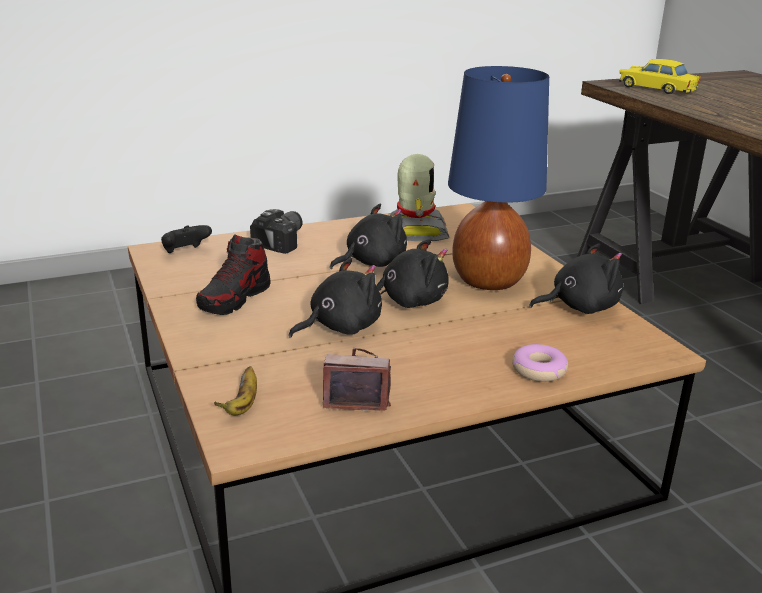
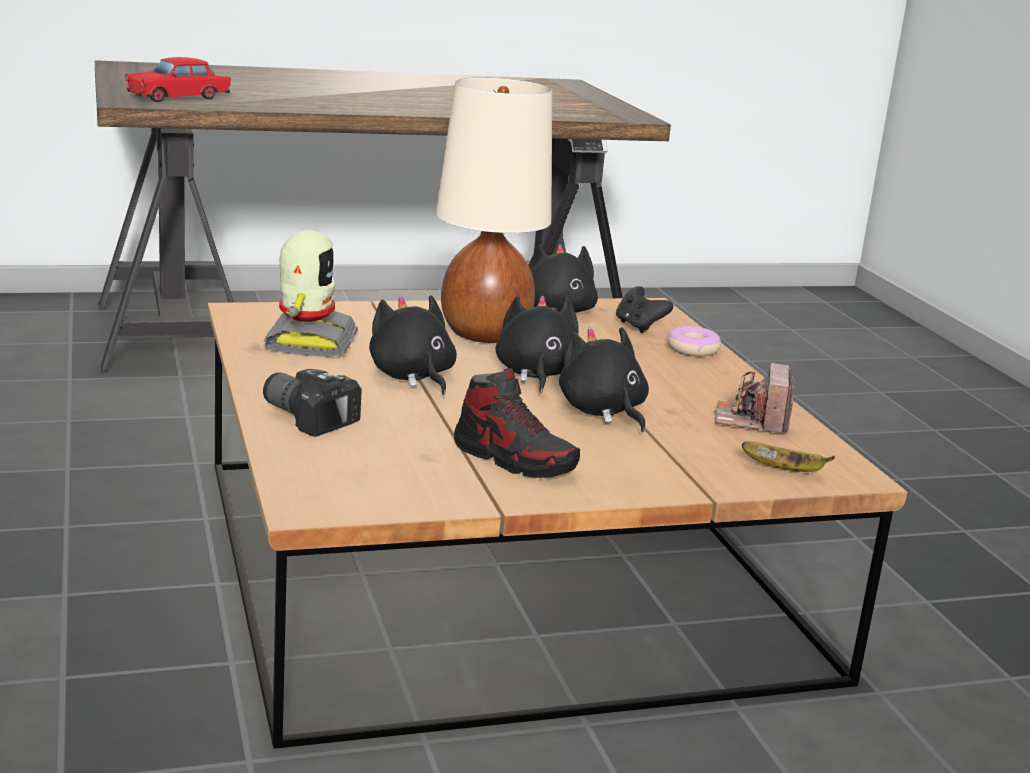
camera: 85 degrees left, 5 degrees down
black game controller [161,225,212,253] -> black game controller moved to [616,286,673,333]
toy robot [390,154,449,241] -> toy robot turned 90 degrees clockwise [263,230,358,357]
blue table lamp [448,66,549,290] -> beige table lamp [436,78,552,343]
yellow toy car [619,59,701,94] -> red toy car [125,57,231,102]

